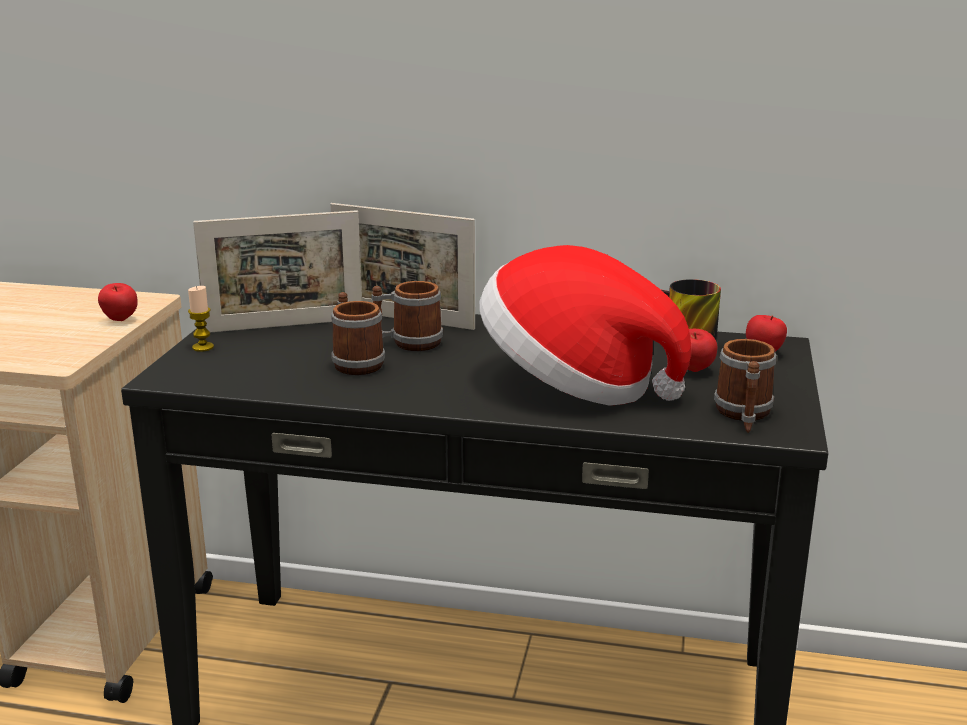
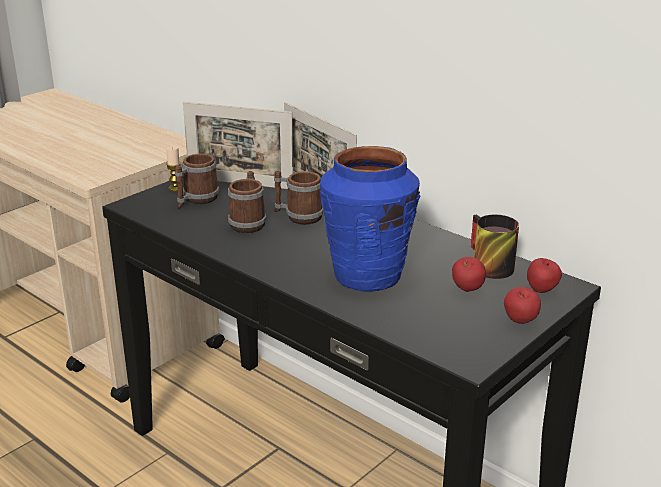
camera: 30 degrees right, 5 degrees up
apple [98,283,138,321] -> apple moved to [504,287,541,324]
hat [479,245,691,406] -> blue vase [320,146,421,292]
mug [714,339,777,433] -> mug moved to [175,154,219,208]

